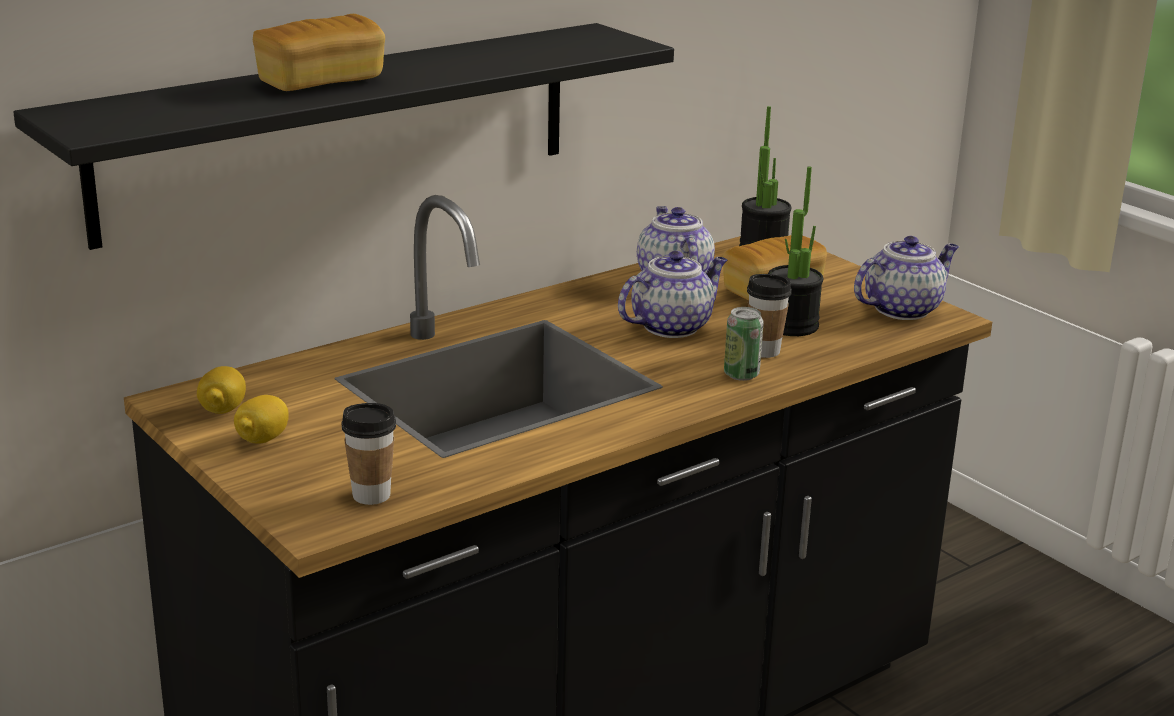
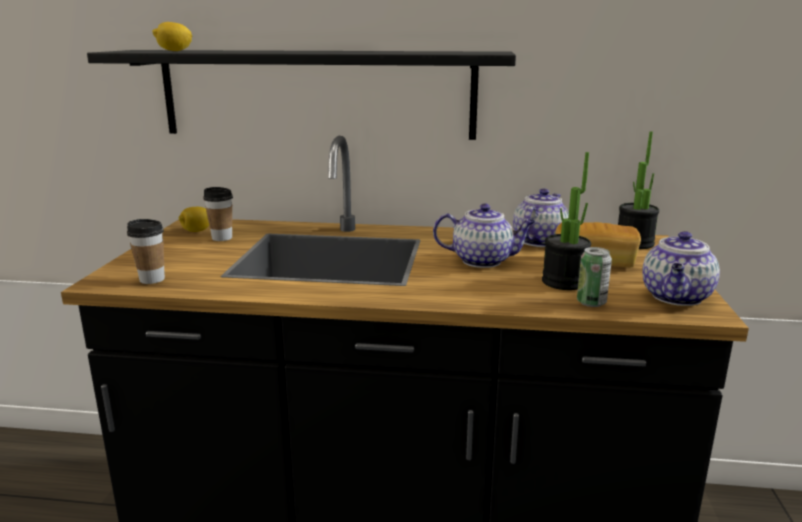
camera: 45 degrees right, 5 degrees down
lemon [234,395,289,444] -> lemon moved to [152,22,193,51]
bread [253,14,385,91] -> none
can [724,307,764,381] -> can moved to [577,247,612,307]
cup [747,274,792,358] -> cup moved to [203,187,233,241]
teapot [854,236,959,320] -> teapot turned 105 degrees clockwise [642,231,720,306]

